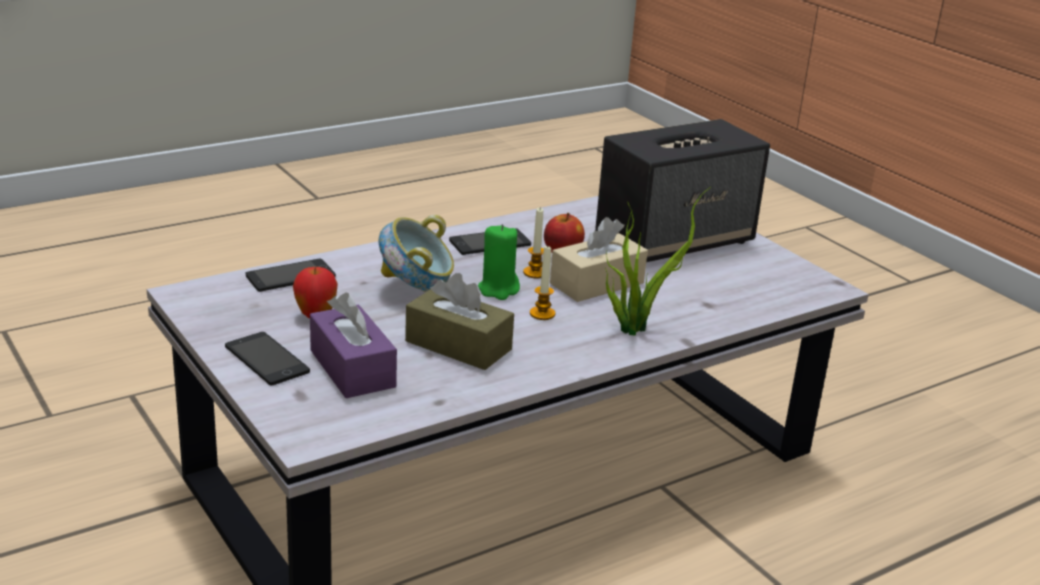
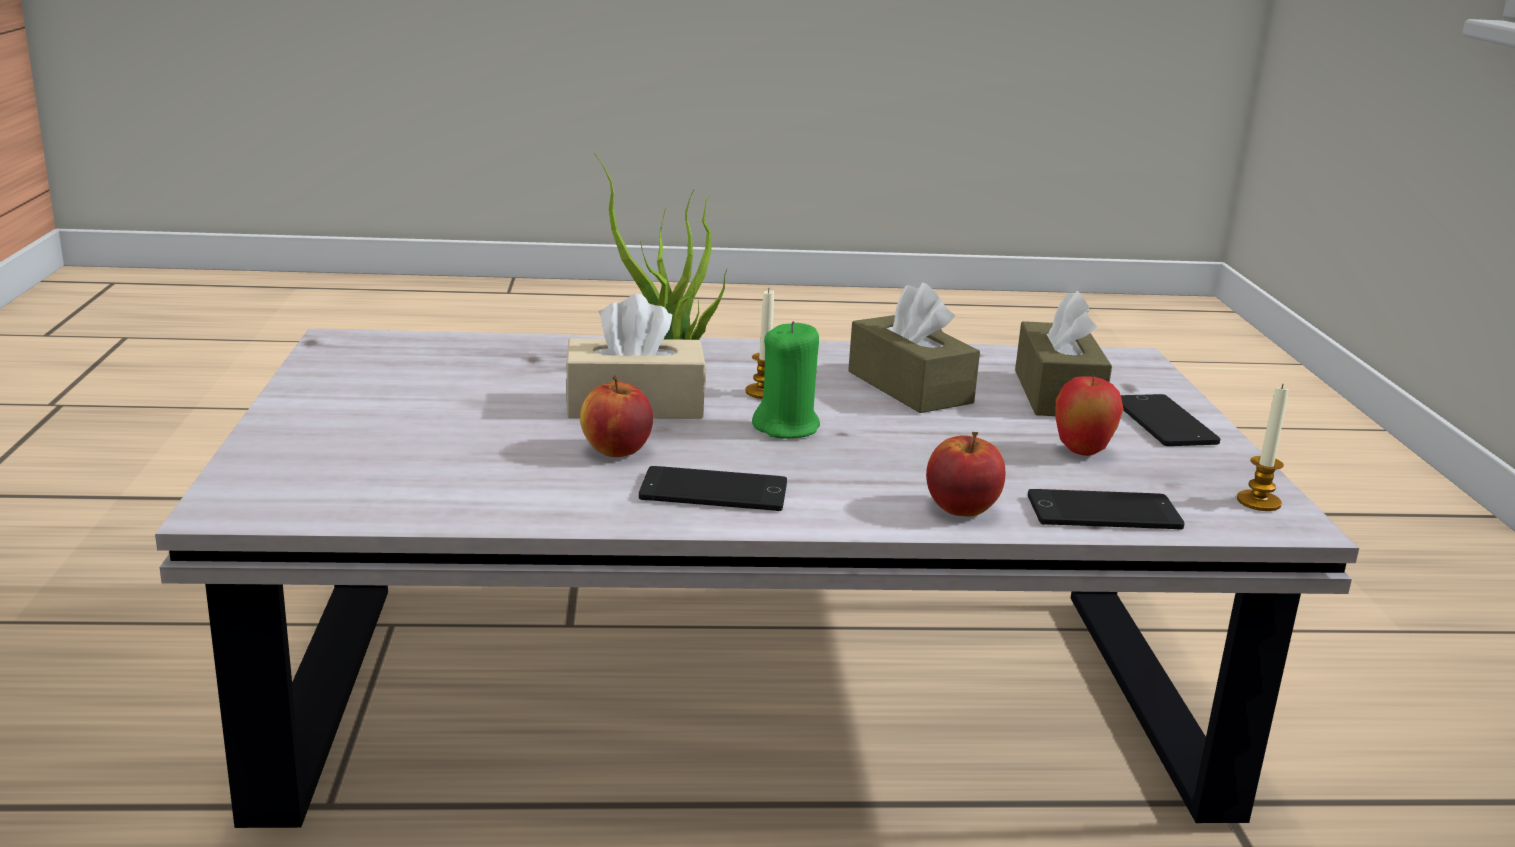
camera: 150 degrees left, 5 degrees down
purple tissue box [310,292,397,398] -> brown tissue box [1015,291,1112,416]
bowl [379,215,454,292] -> none
candle [523,208,544,278] -> candle moved to [1237,384,1289,511]
speaker [595,119,770,262] -> none
none -> apple [926,432,1005,517]

